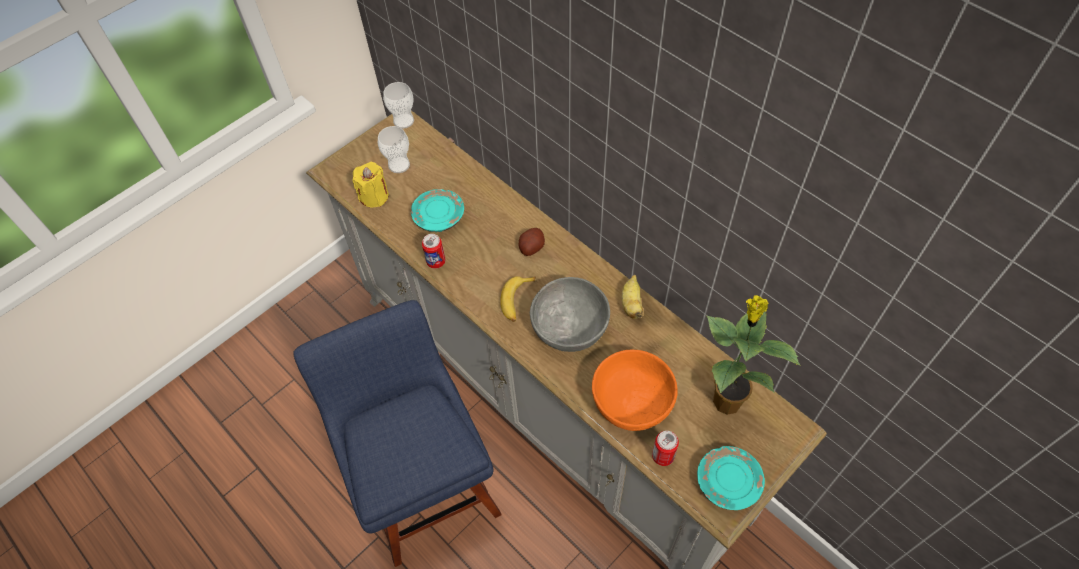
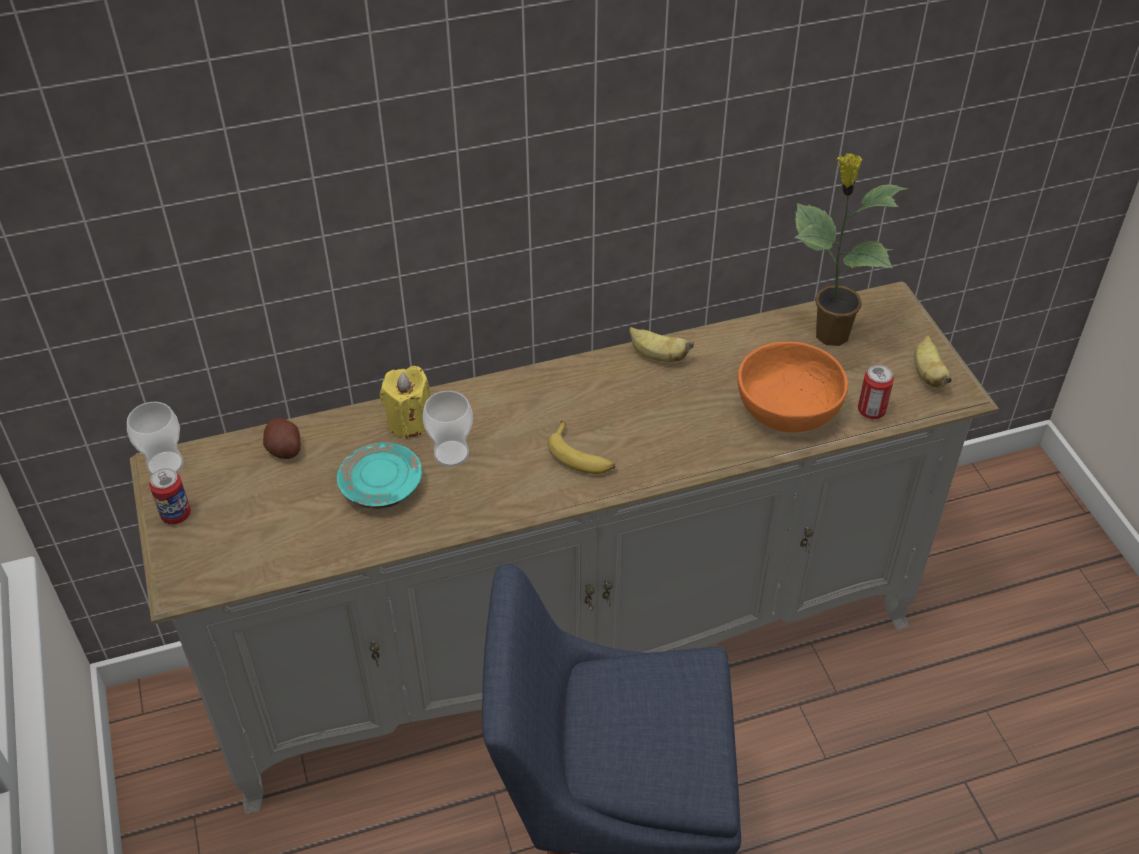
camera: 65 degrees left, 10 degrees down
yellow candle [353,162,389,208] -> yellow candle moved to [380,366,430,439]
cup [378,126,410,173] -> cup moved to [423,391,473,467]
can [422,234,445,269] -> can moved to [149,468,191,524]
potato [519,228,545,256] -> potato moved to [263,418,301,459]
grey bowl [530,277,610,352] -> none
turquoise plate [697,446,765,510] -> banana [914,336,952,388]

